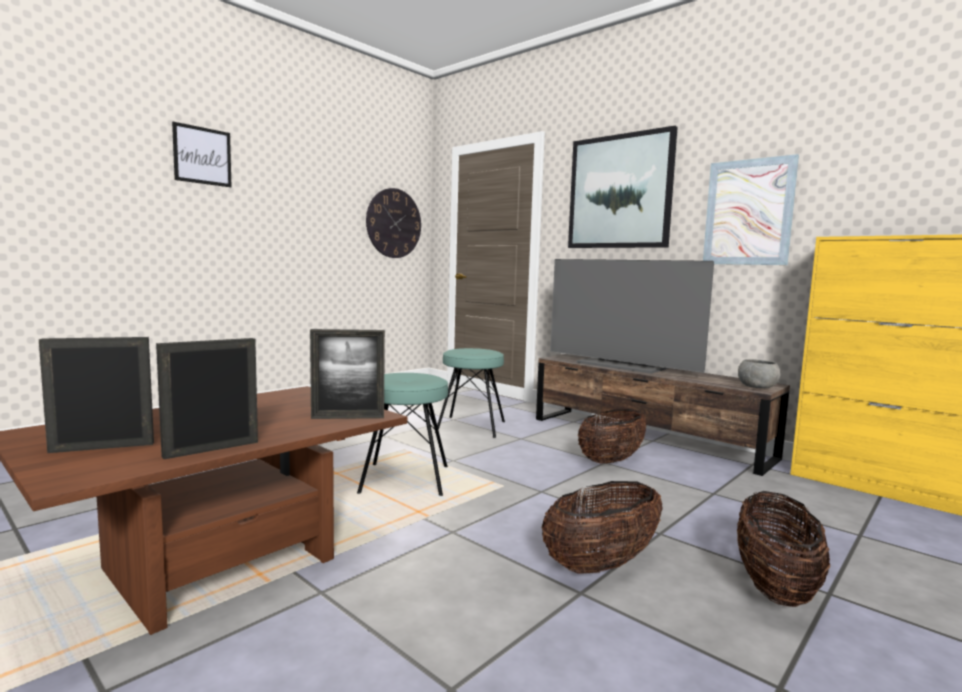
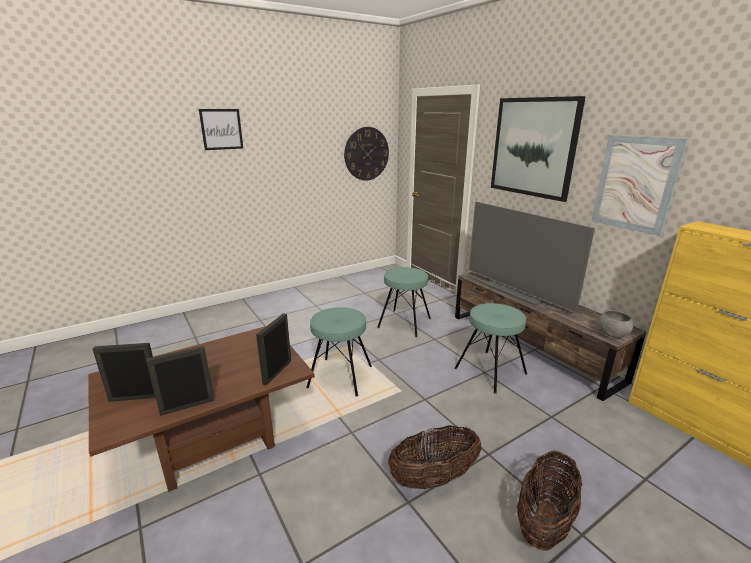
camera: 15 degrees right, 15 degrees up
picture frame [310,329,385,419] -> picture frame turned 105 degrees clockwise [256,313,291,386]
basket [578,409,646,464] -> turquoise stool [455,303,527,394]

